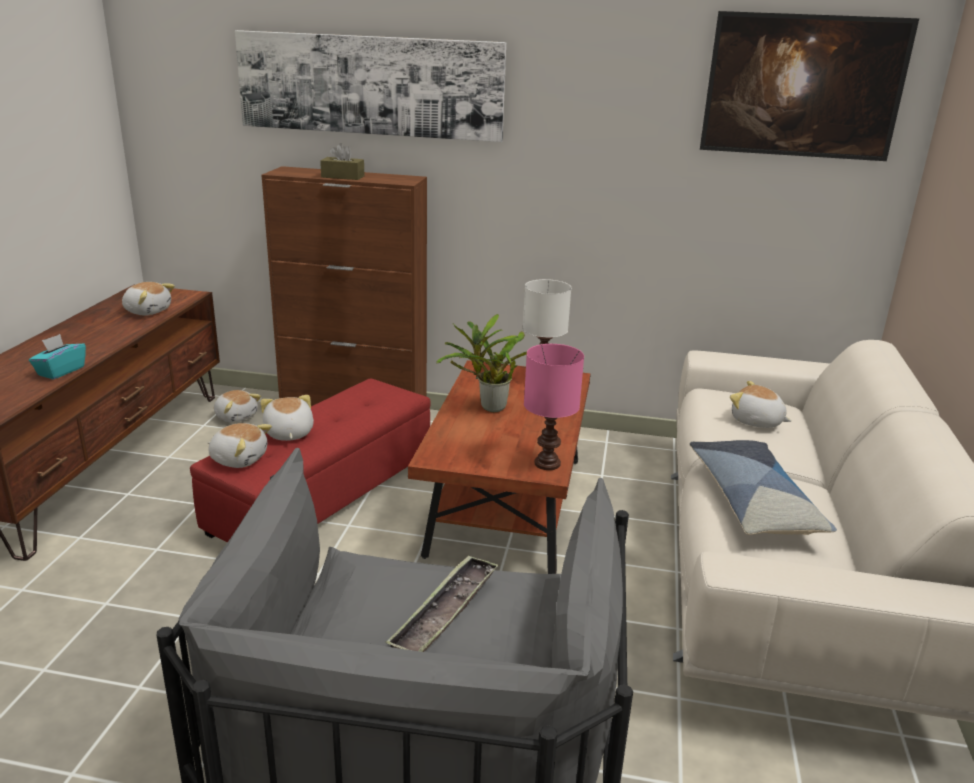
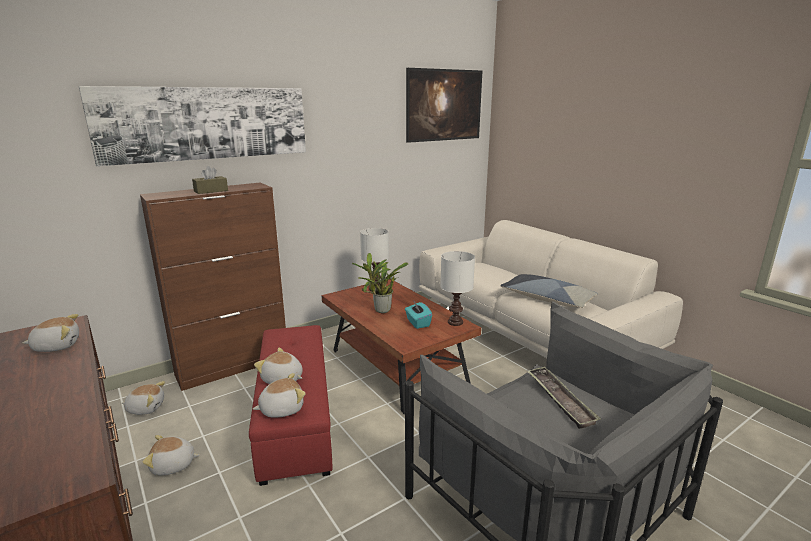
camera: 45 degrees left, 5 degrees down
turquoise tissue box [29,334,86,379] -> turquoise tissue box moved to [405,302,432,329]
pink table lamp [524,344,584,470] -> white table lamp [440,251,475,326]
plush toy [730,381,792,428] -> plush toy moved to [142,435,199,476]

